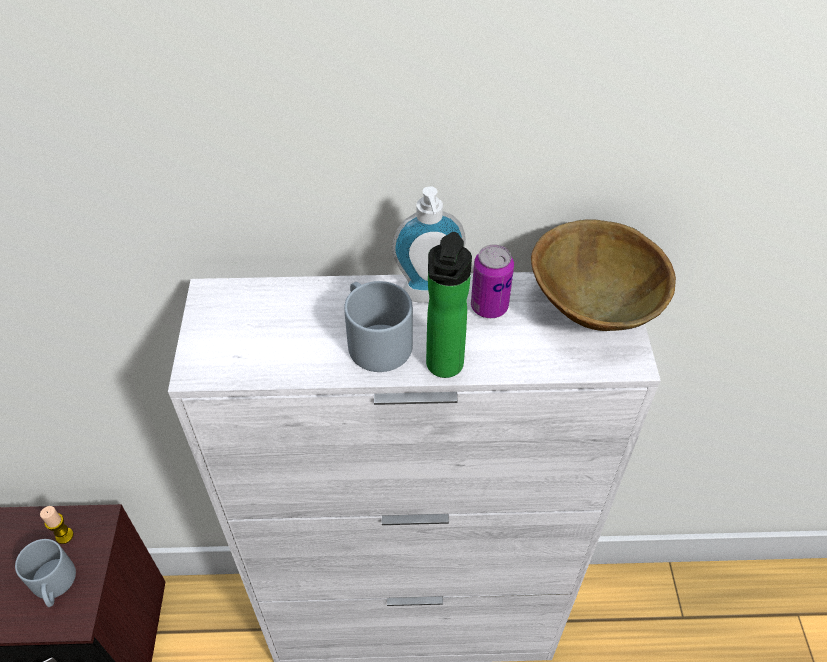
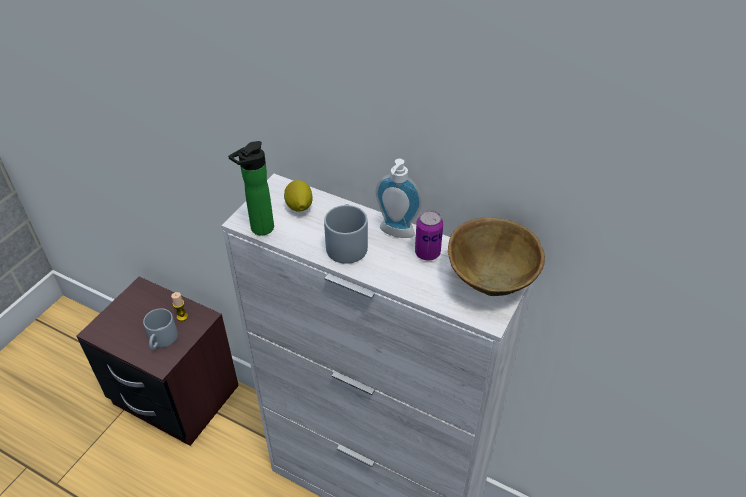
camera: 30 degrees right, 5 degrees down
bottle [426,232,472,378] -> bottle moved to [228,141,274,236]
none -> lemon [284,180,313,212]

